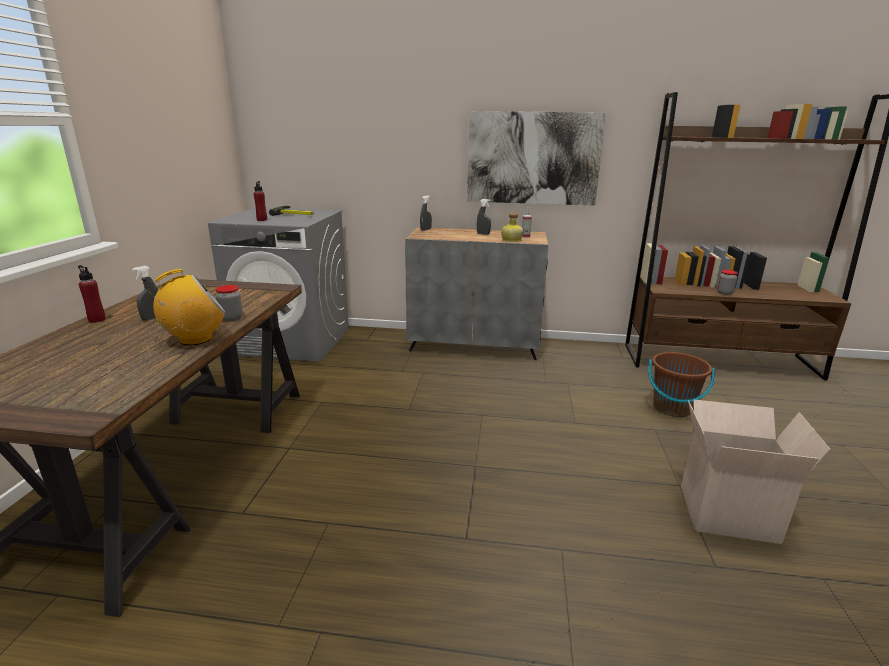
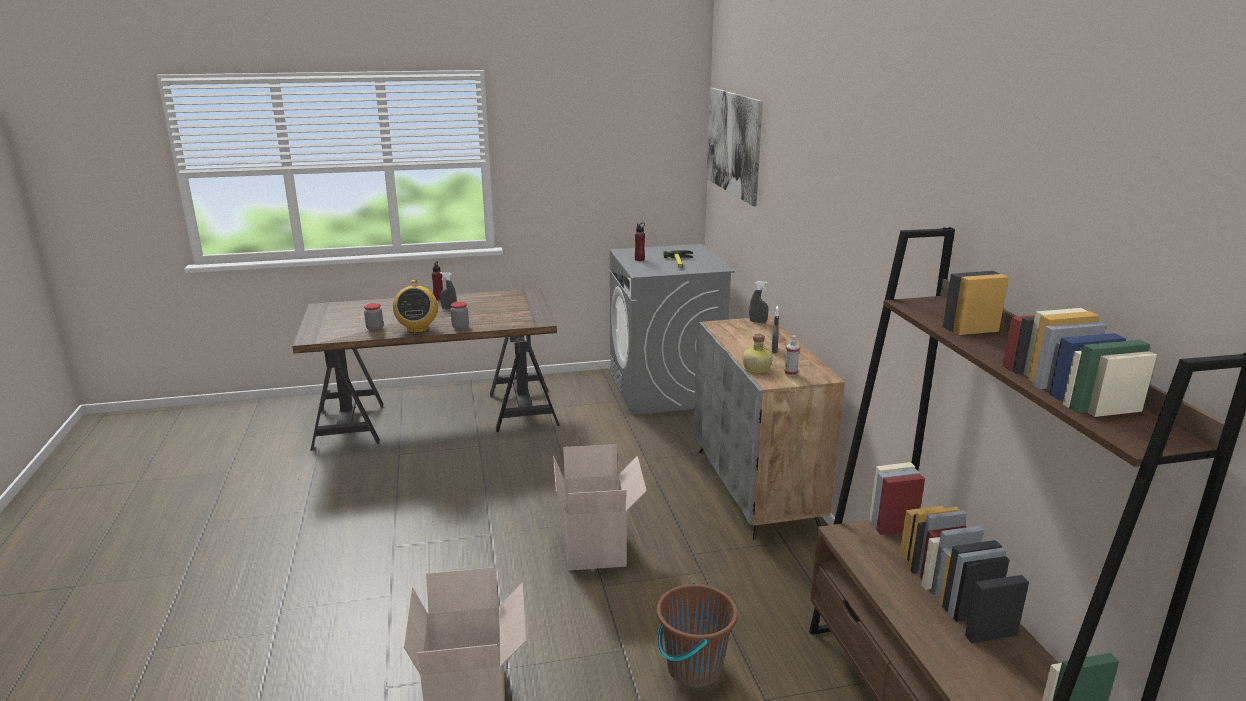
camera: 70 degrees right, 0 degrees up
radio [148,269,226,345] -> radio turned 45 degrees clockwise [393,280,438,333]
picture [467,111,606,206] -> picture moved to [706,88,763,206]
jar [717,270,738,295] -> jar moved to [364,303,383,331]
none -> cardboard box [553,444,647,571]

